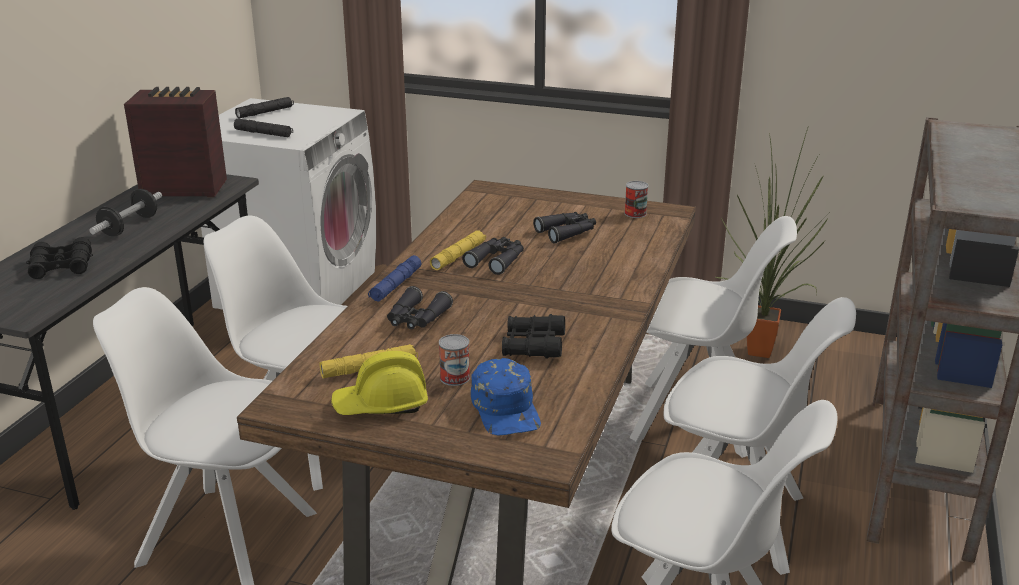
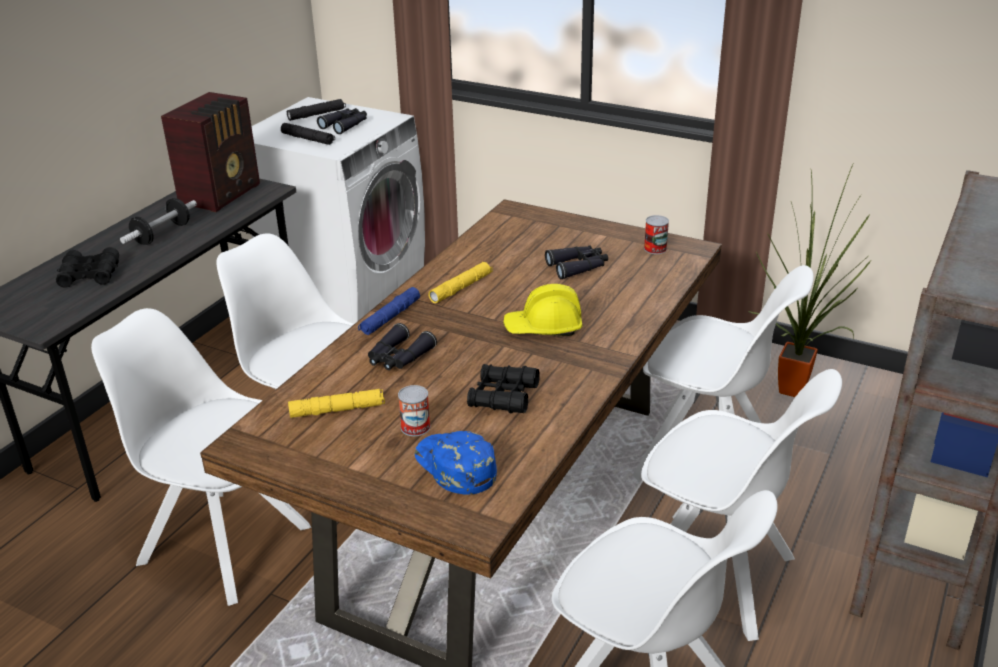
camera: 10 degrees right, 5 degrees up
radio [124,87,227,197] -> radio turned 105 degrees clockwise [161,92,260,212]
yellow hard hat [331,351,428,415] -> yellow hard hat moved to [503,284,582,336]
black binoculars [462,237,524,275] -> black binoculars moved to [317,108,367,134]
blue cap [471,358,541,436] -> blue cap turned 150 degrees clockwise [415,431,497,495]

